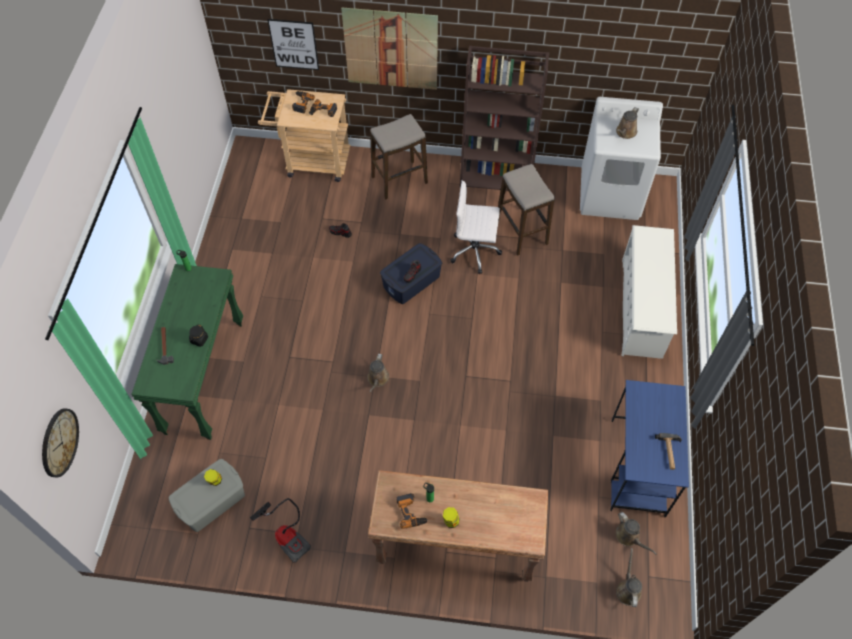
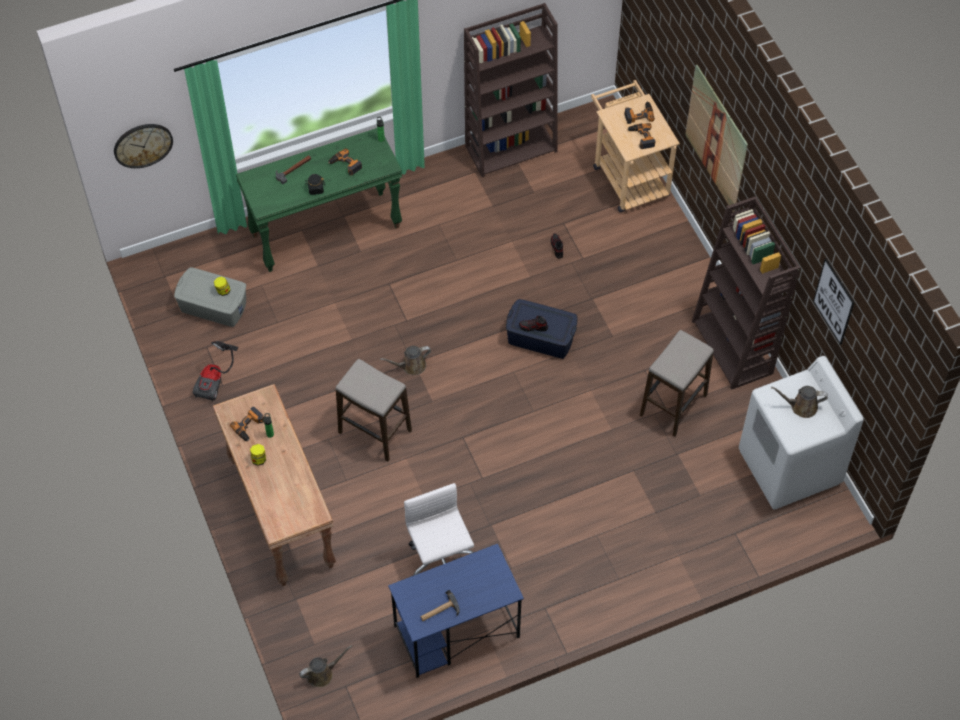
camera: 60 degrees right, 0 degrees up
picture [268,19,319,70] -> picture moved to [813,259,854,345]
stool [370,114,428,199] -> stool moved to [336,359,412,461]
white office chair [450,180,502,274] -> white office chair moved to [404,483,474,576]
brown watering can [616,512,657,555] -> none
white shoe rack [622,225,677,359] -> none
none -> power drill [328,148,362,175]
none -> brown bookcase [464,3,558,177]

